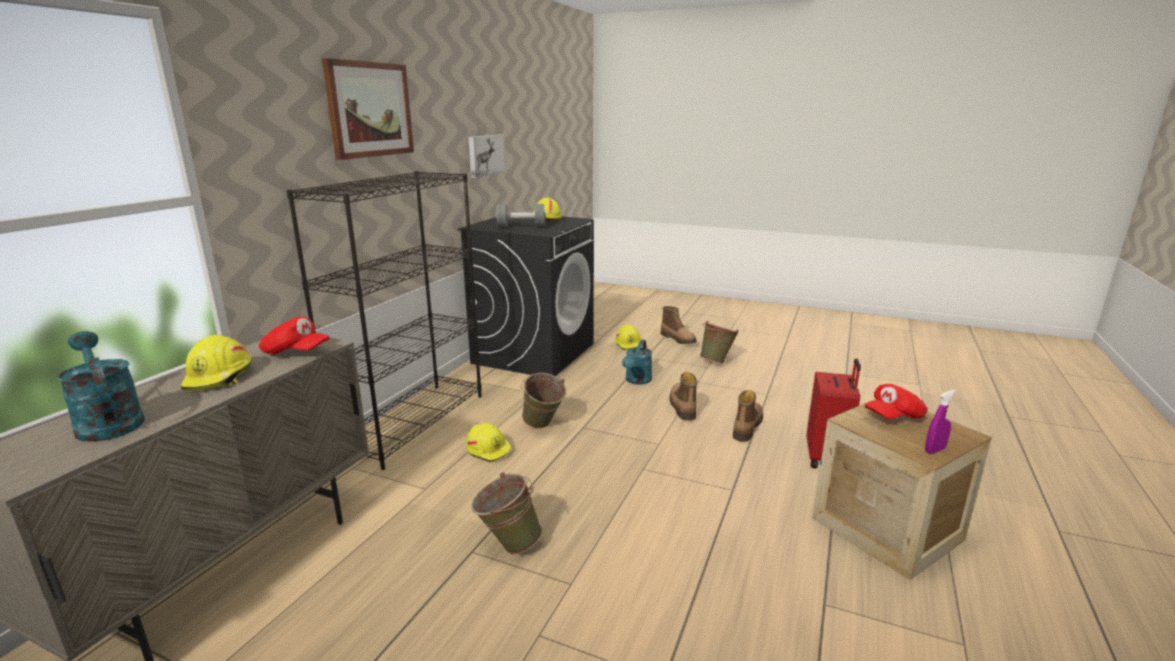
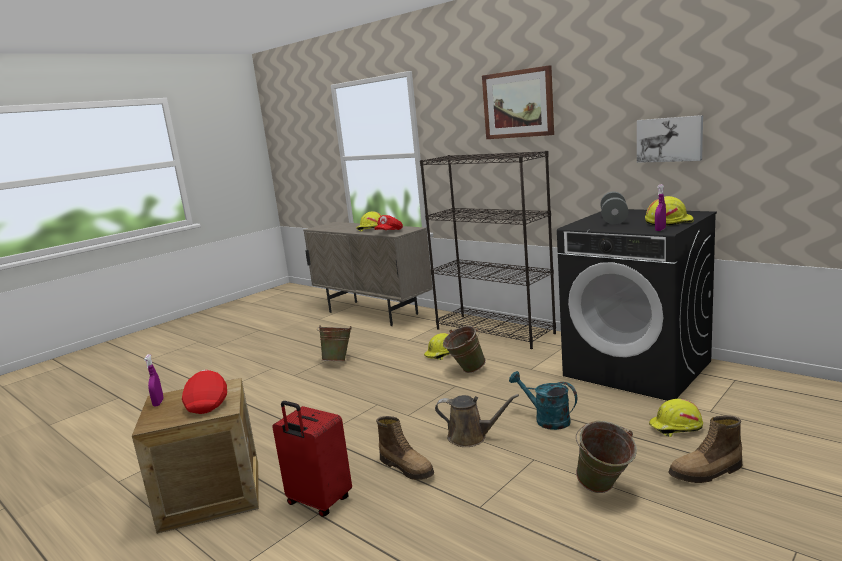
camera: 110 degrees right, 5 degrees down
turquoise watering can [57,331,145,442] -> none
boot [669,372,697,421] -> brown watering can [435,394,519,447]
none -> purple spray bottle [655,184,666,231]

